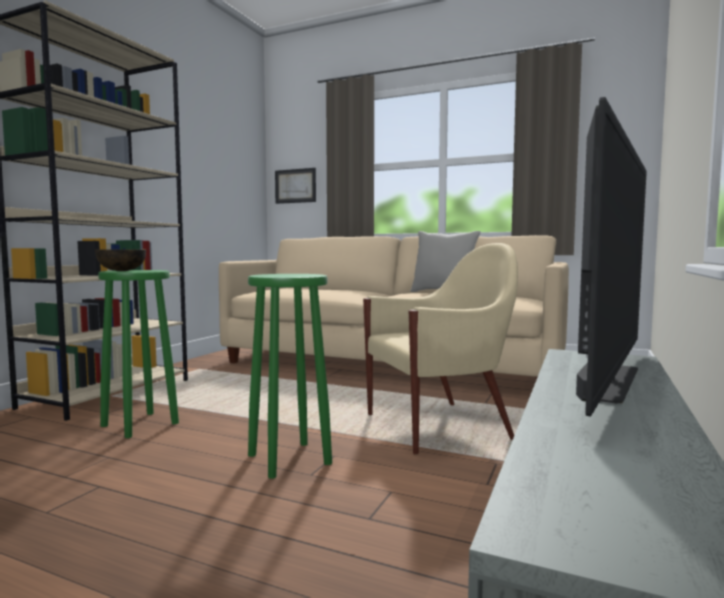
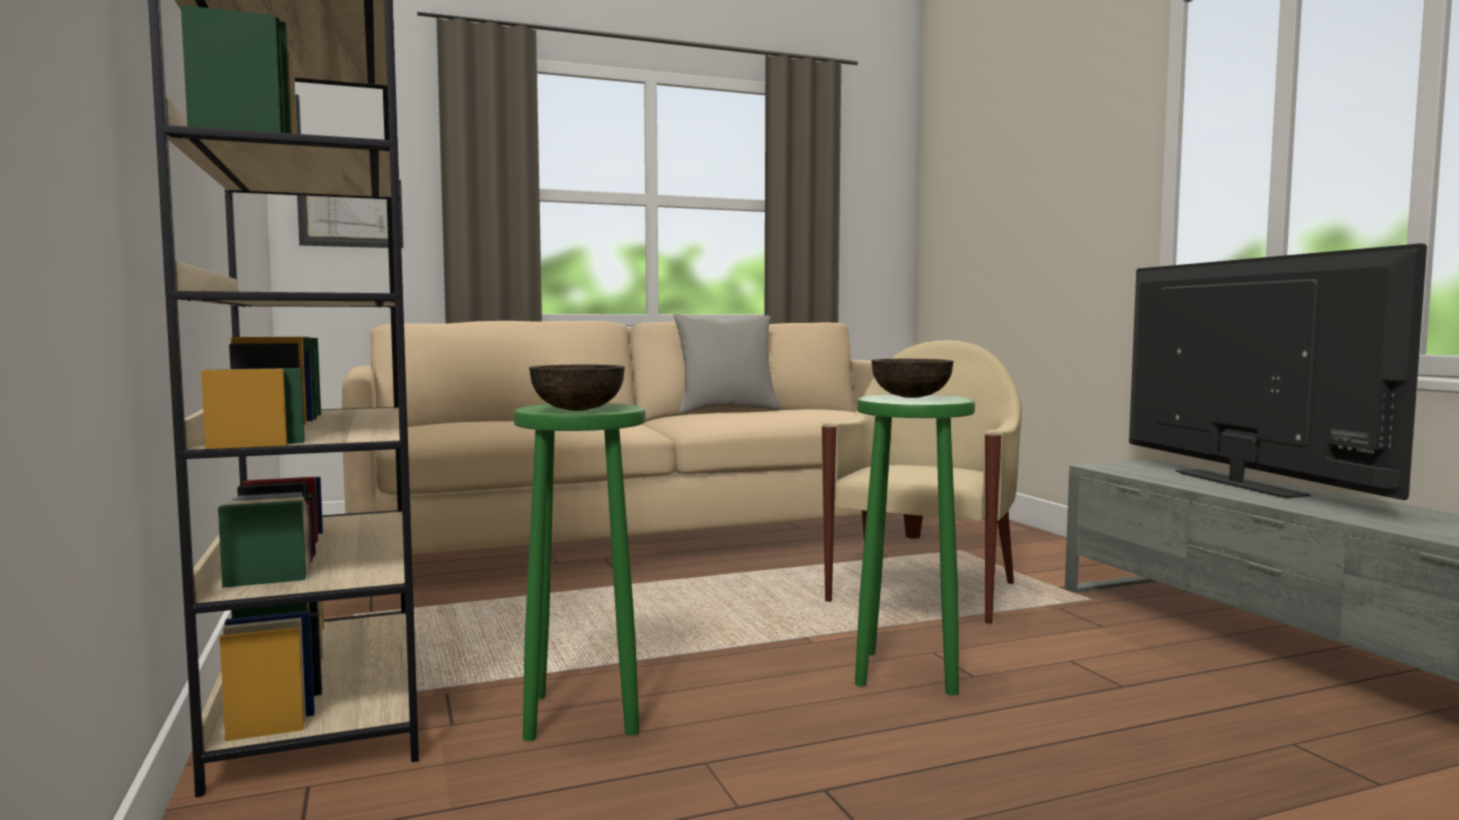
camera: 45 degrees left, 0 degrees up
none -> brown bowl [871,359,954,398]

